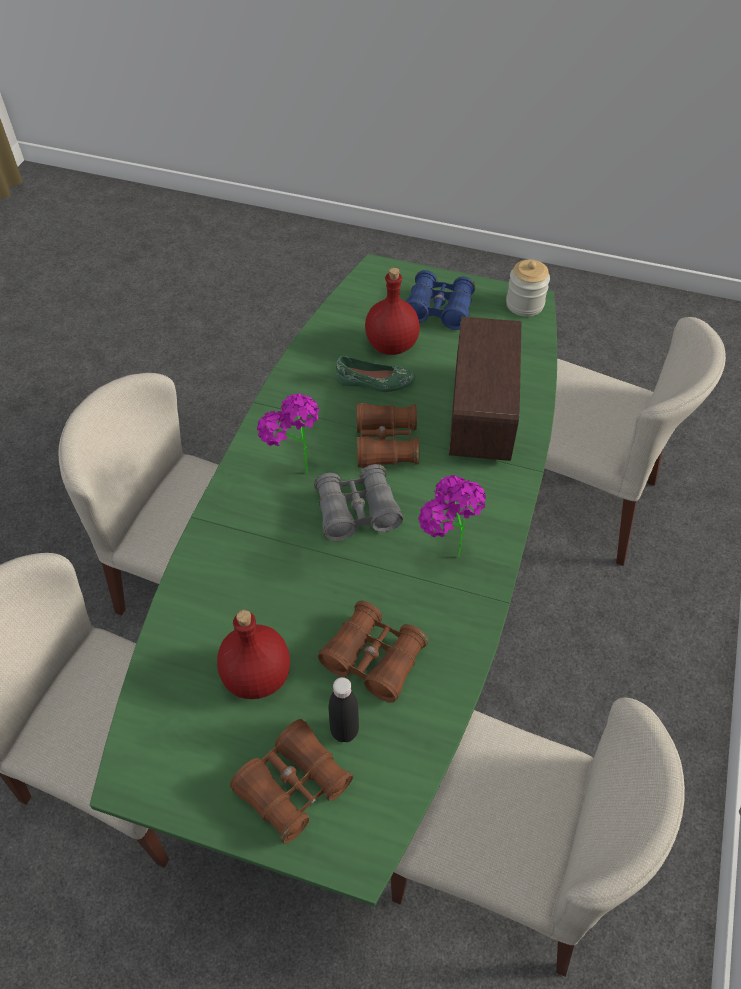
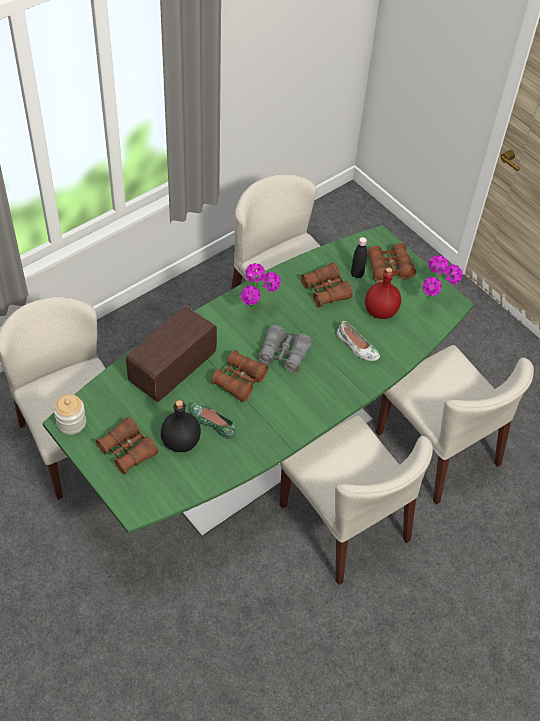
camera: 150 degrees left, 0 degrees up
potted plant [257,393,319,474] -> potted plant moved to [423,255,463,300]
red bottle [365,267,420,355] -> black bottle [161,400,201,452]
blue binoculars [406,270,475,330] -> brown binoculars [96,417,158,475]
none -> white shoe [337,321,380,361]

